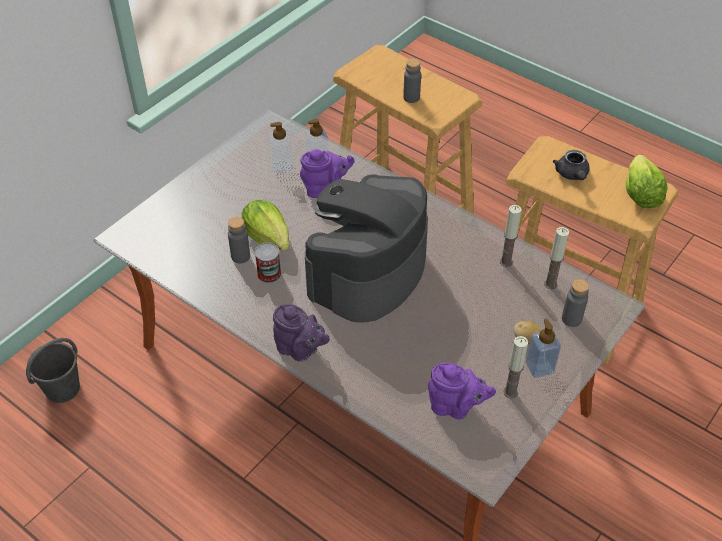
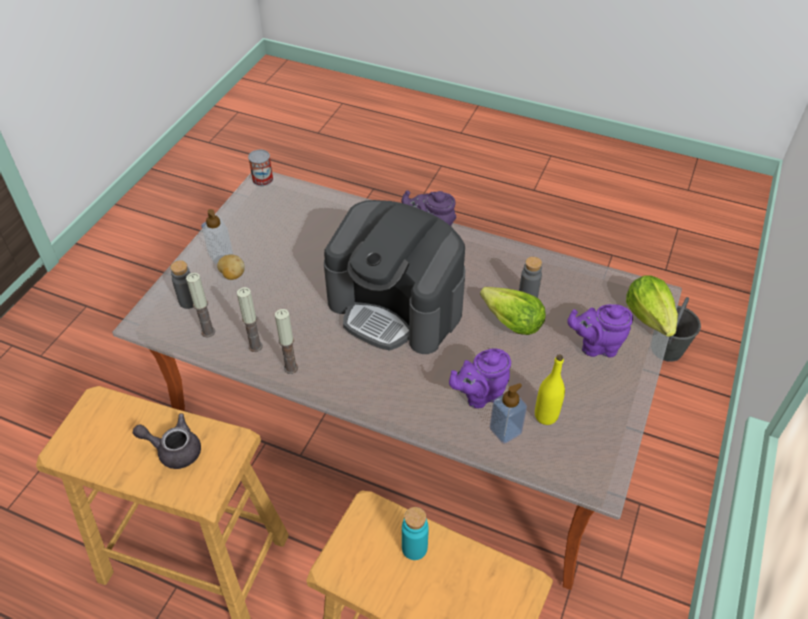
camera: 165 degrees right, 0 degrees up
can [255,243,281,283] -> can moved to [248,150,273,186]
soap dispenser [269,122,293,173] -> yellow bottle [535,354,565,425]
coffee machine [305,174,428,323] -> coffee machine turned 105 degrees clockwise [324,200,465,354]
grey bottle [403,59,421,103] -> turquoise bottle [402,507,429,560]
purple teapot [428,363,496,419] -> purple teapot moved to [567,304,633,357]
candle [503,336,528,399] -> candle moved to [275,309,298,374]
grey teapot [553,150,590,180] -> grey teapot turned 60 degrees counterclockwise [133,413,201,469]
lettuce [626,154,668,208] -> lettuce moved to [626,275,678,337]

